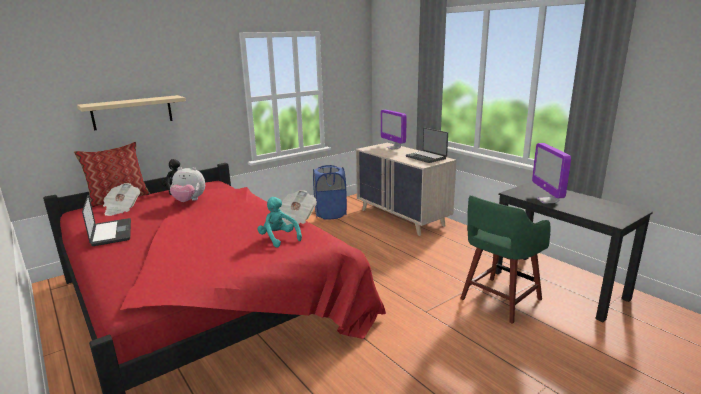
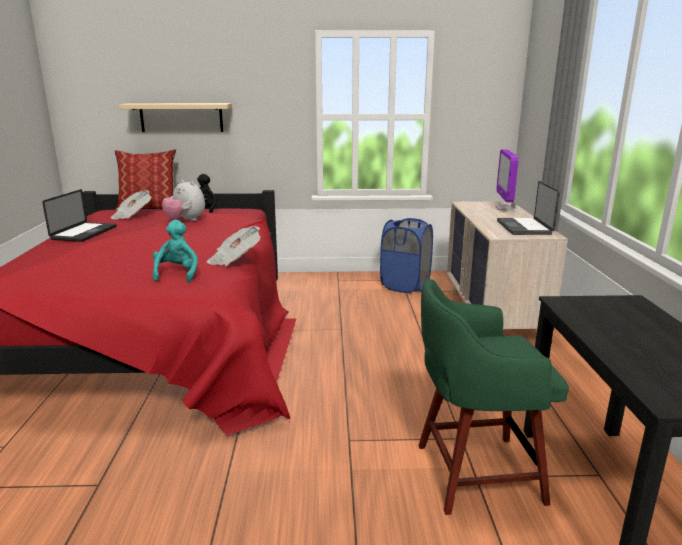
camera: 35 degrees right, 0 degrees up
monitor [532,143,571,204] -> none

